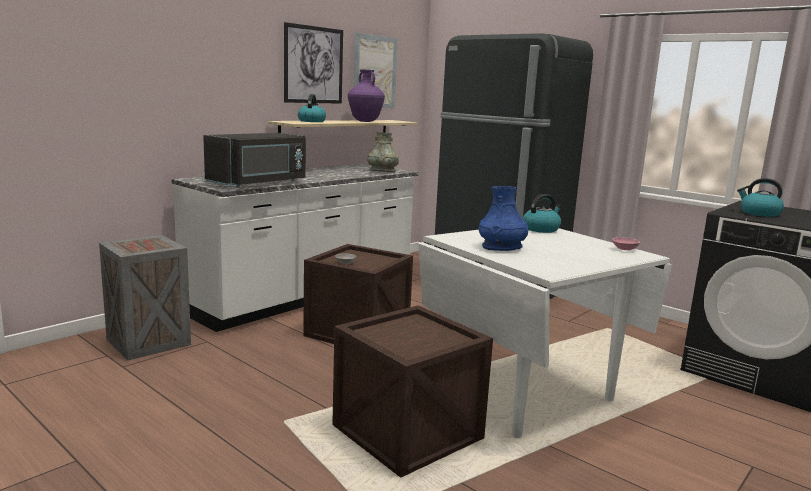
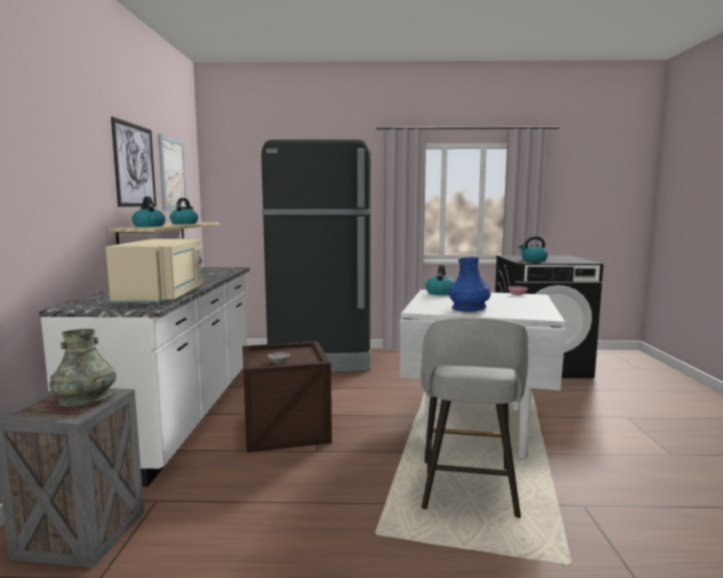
camera: 40 degrees left, 5 degrees down
black microwave [203,133,306,188] -> beige microwave [106,239,203,305]
crate [332,305,493,478] -> grey stool [421,317,528,518]
purple vase [348,69,385,122] -> kettle [170,198,198,224]
grey vase [367,132,399,172] -> grey vase moved to [49,329,116,407]

